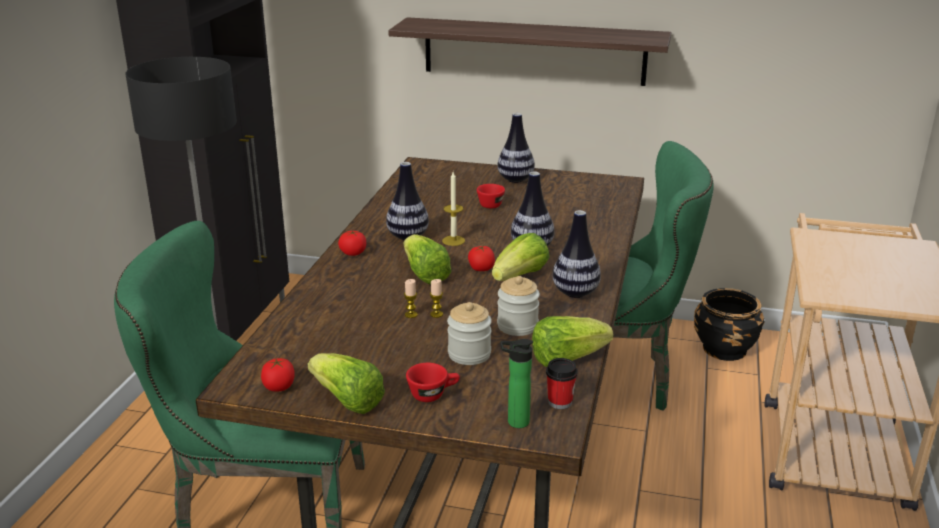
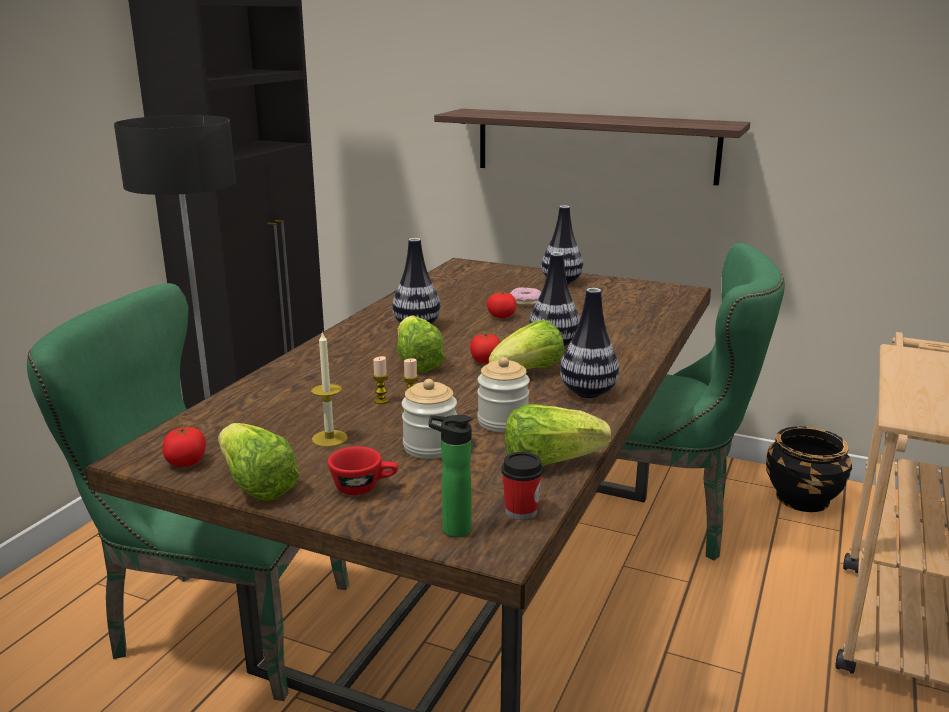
camera: 10 degrees right, 5 degrees down
tomato [338,230,366,256] -> tomato moved to [487,292,516,318]
candle [442,172,465,246] -> candle moved to [311,331,348,447]
red cup [477,184,505,208] -> donut [510,287,541,306]

